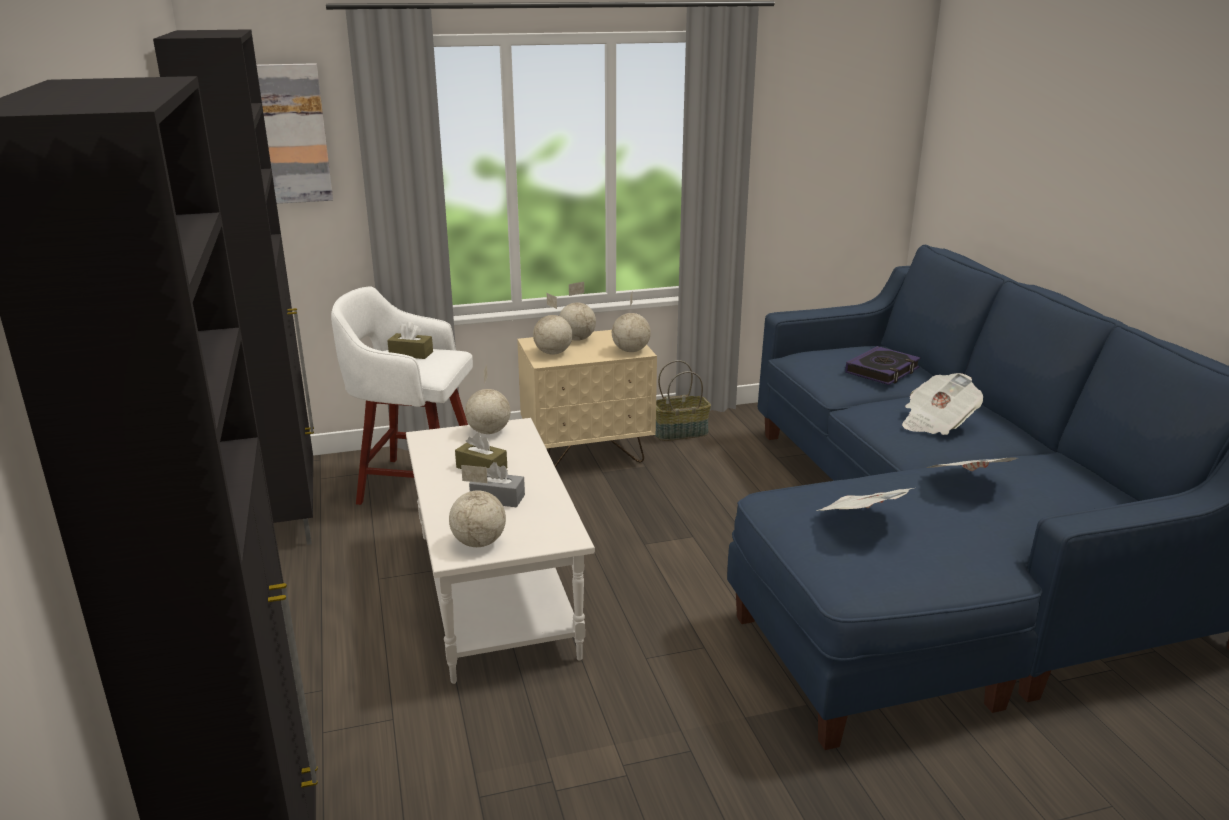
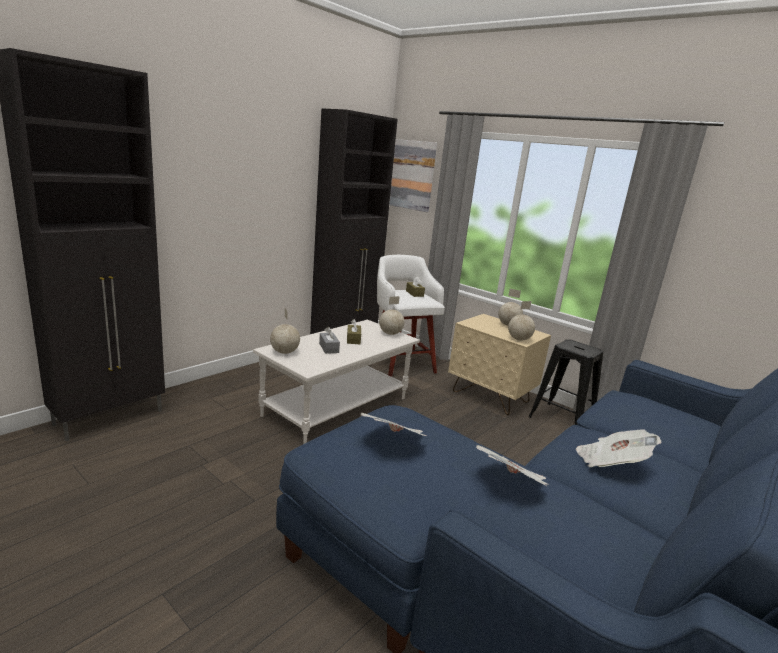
camera: 55 degrees right, 5 degrees down
globe [533,293,572,355] -> none
basket [655,360,711,441] -> black stool [528,339,604,425]
book [845,346,921,385] -> none

